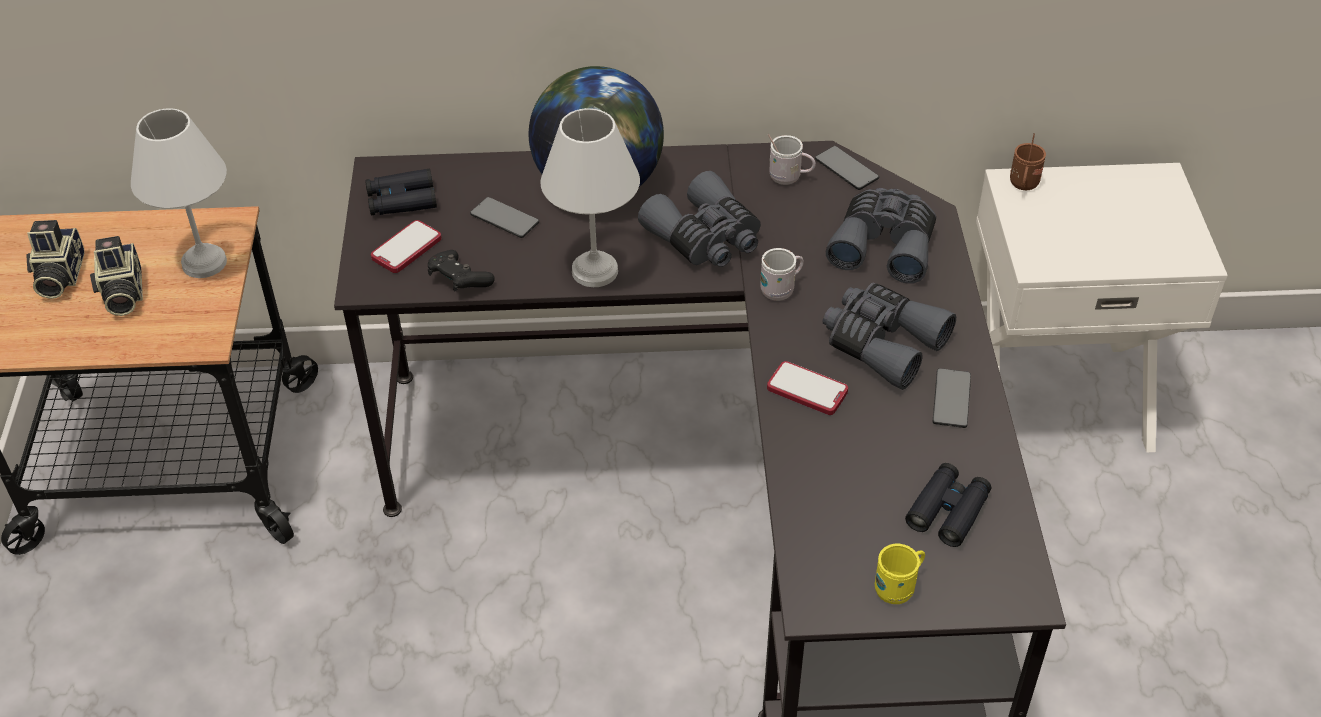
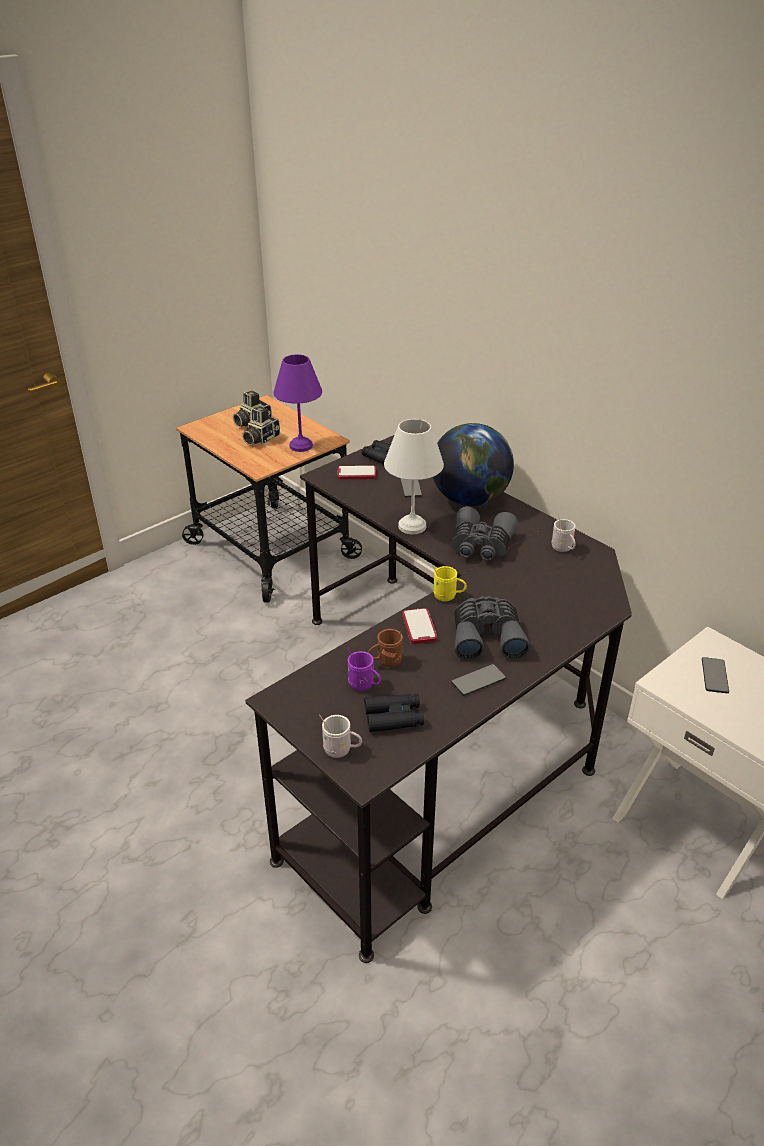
camera: 50 degrees right, 10 degrees down
white table lamp [131,108,227,278] -> purple table lamp [273,354,322,452]
black game controller [428,250,495,291] -> none
white mug [760,248,804,301] -> white mug moved to [319,715,362,758]
phone [815,146,879,190] -> phone moved to [702,657,729,693]
grey binoculars [826,188,936,284] -> none
yellow mug [875,544,925,604] -> yellow mug moved to [432,565,467,601]
brown mug [1010,133,1046,190] -> brown mug moved to [368,626,404,667]
none -> purple mug [347,648,381,691]

